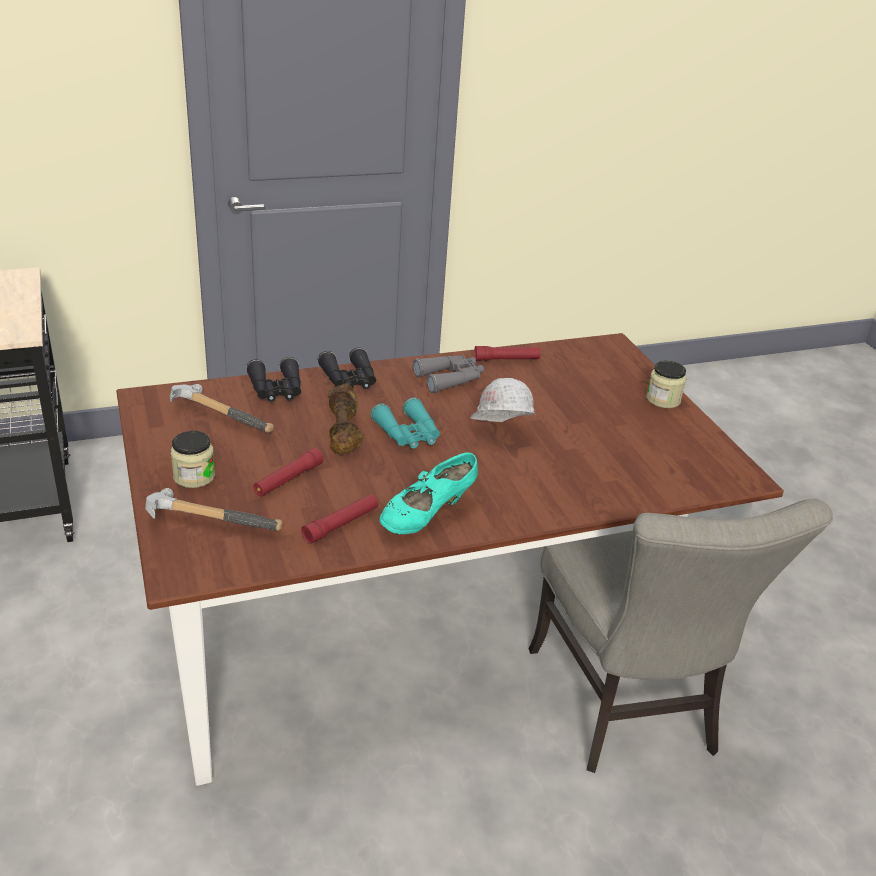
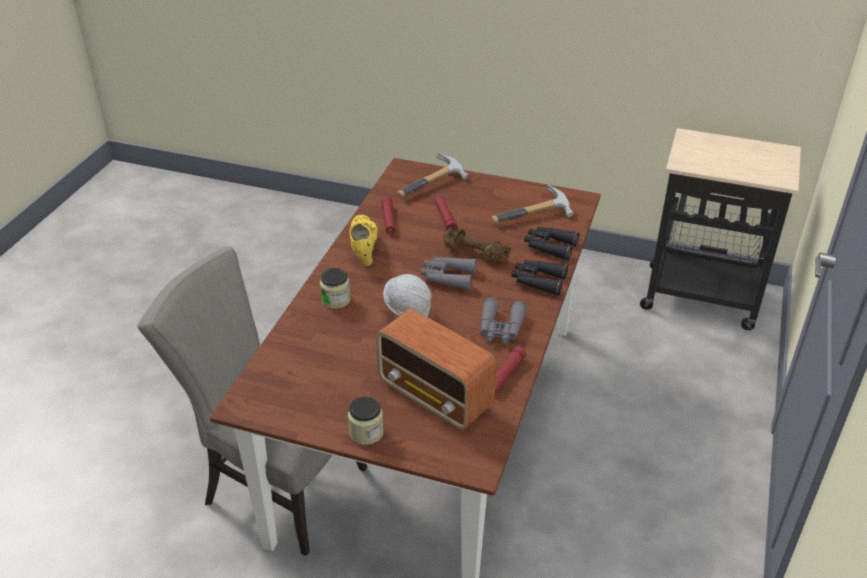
camera: 130 degrees right, 5 degrees up
jar [171,431,215,488] -> jar moved to [320,268,351,309]
turquoise binoculars [371,397,440,448] -> grey binoculars [421,257,476,290]
turquoise shoe [380,453,478,534] -> yellow shoe [349,215,378,266]
none -> radio [376,309,497,429]

